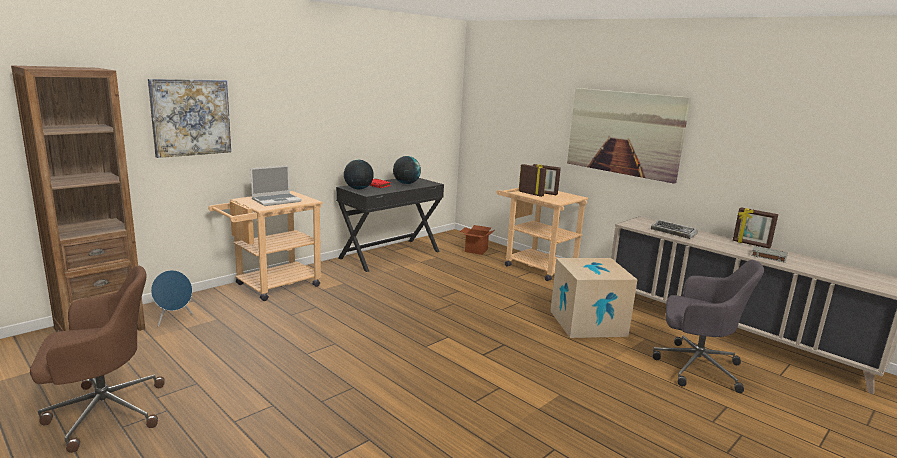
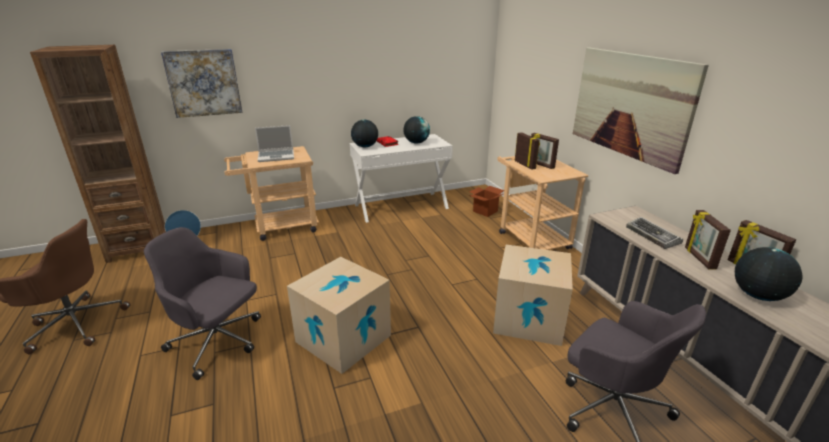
camera: 25 degrees right, 10 degrees up
black desk [336,178,444,272] -> white desk [350,134,453,223]
grey book [751,246,788,263] -> globe [735,247,803,301]
none -> grey office chair [144,227,261,380]
none -> cardboard box [287,257,391,374]
none -> picture frame [685,210,731,270]

